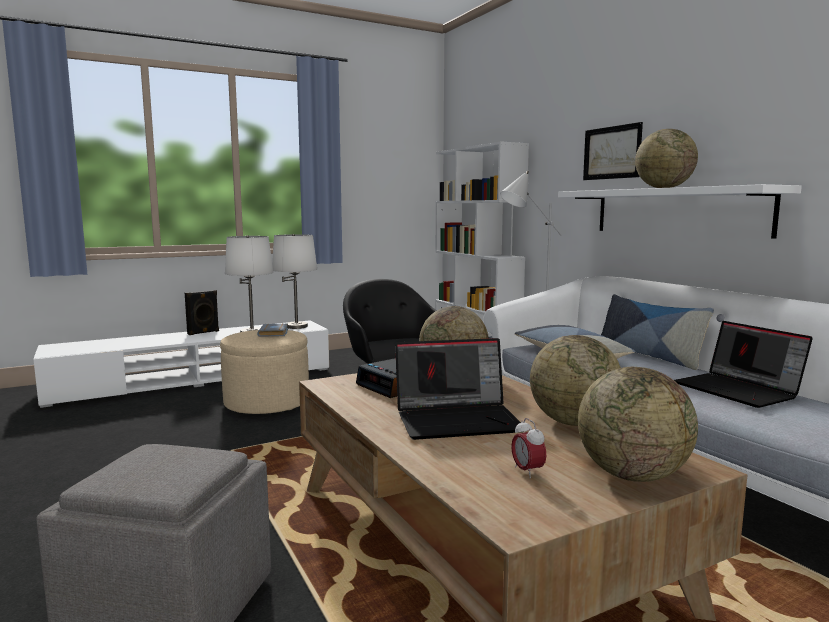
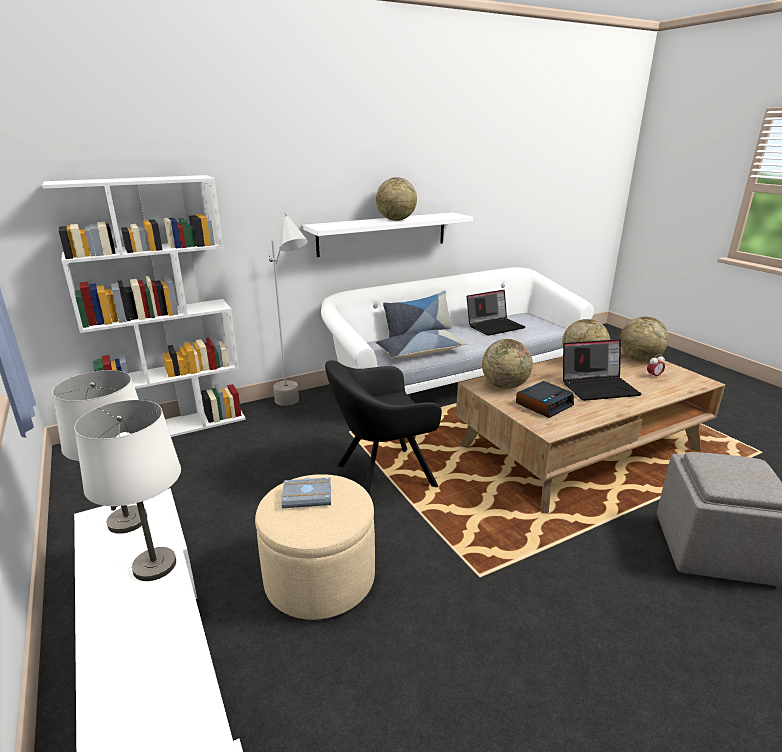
camera: 90 degrees left, 15 degrees up
black speaker [185,290,219,335] -> none
laptop [395,338,521,440] -> laptop turned 90 degrees clockwise [563,339,641,401]
picture [583,122,643,180] -> none

